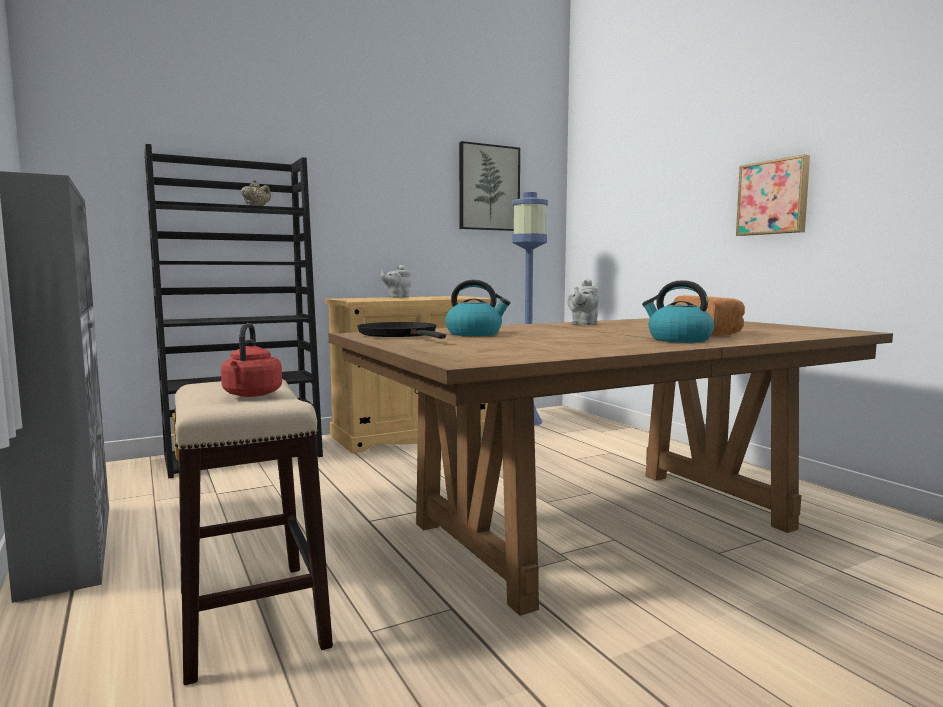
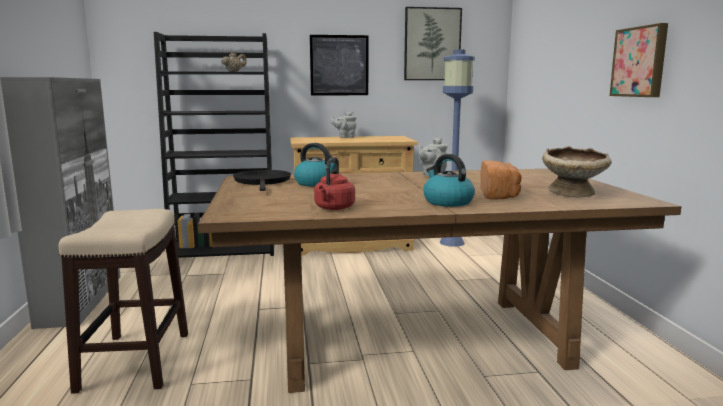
camera: 20 degrees right, 5 degrees up
red kettle [221,323,282,397] -> red kettle moved to [314,157,355,210]
none -> picture [310,35,369,95]
none -> beige bowl [542,146,611,198]

